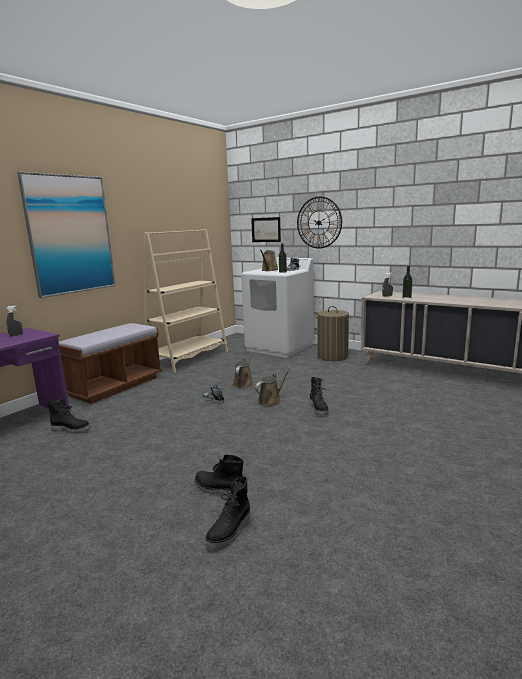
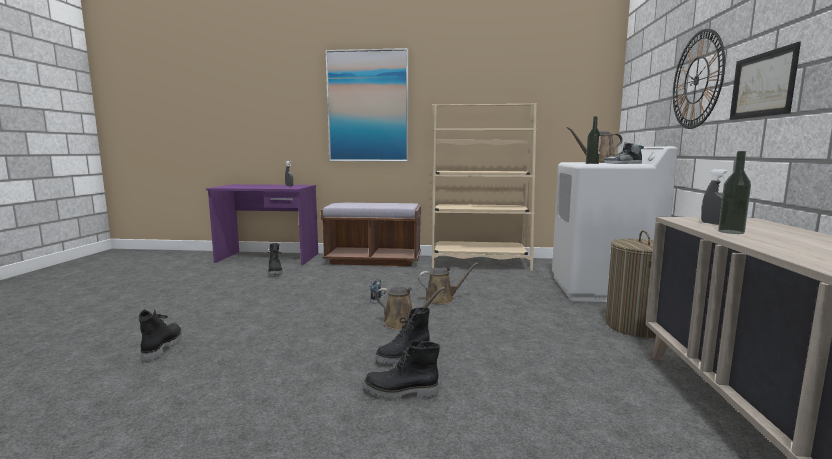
camera: 60 degrees right, 5 degrees down
black boot [205,477,251,549] -> black boot moved to [363,341,440,399]
picture [251,217,281,242] -> picture moved to [730,42,801,120]

